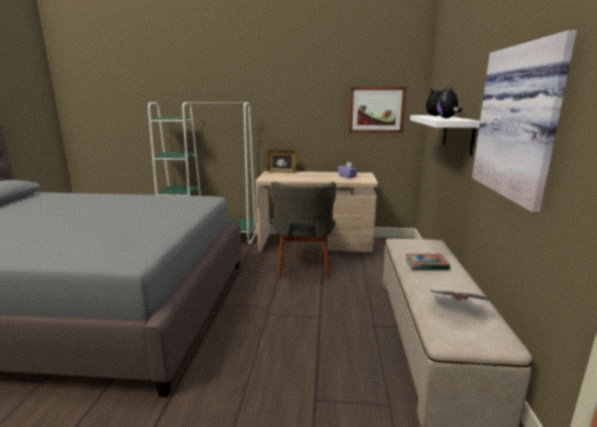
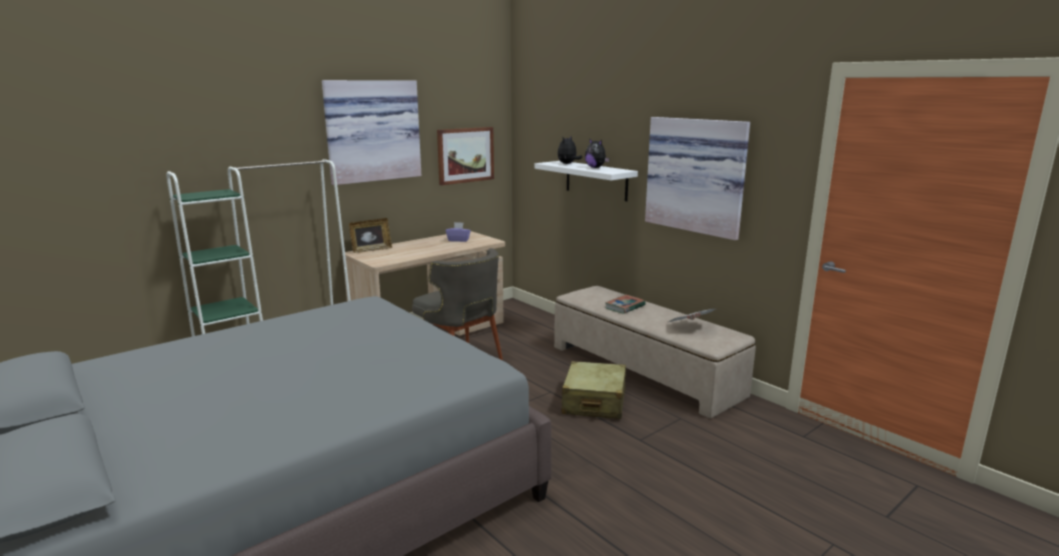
camera: 45 degrees left, 0 degrees up
none -> picture [322,80,421,185]
none -> beige suitcase [562,361,626,419]

